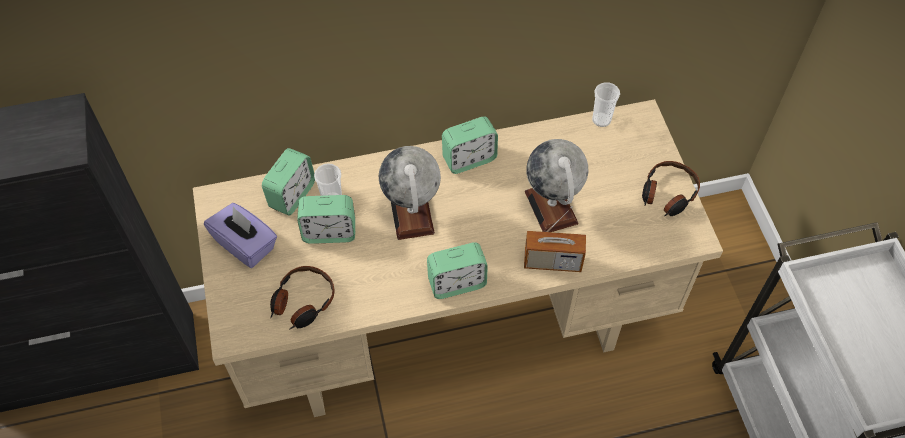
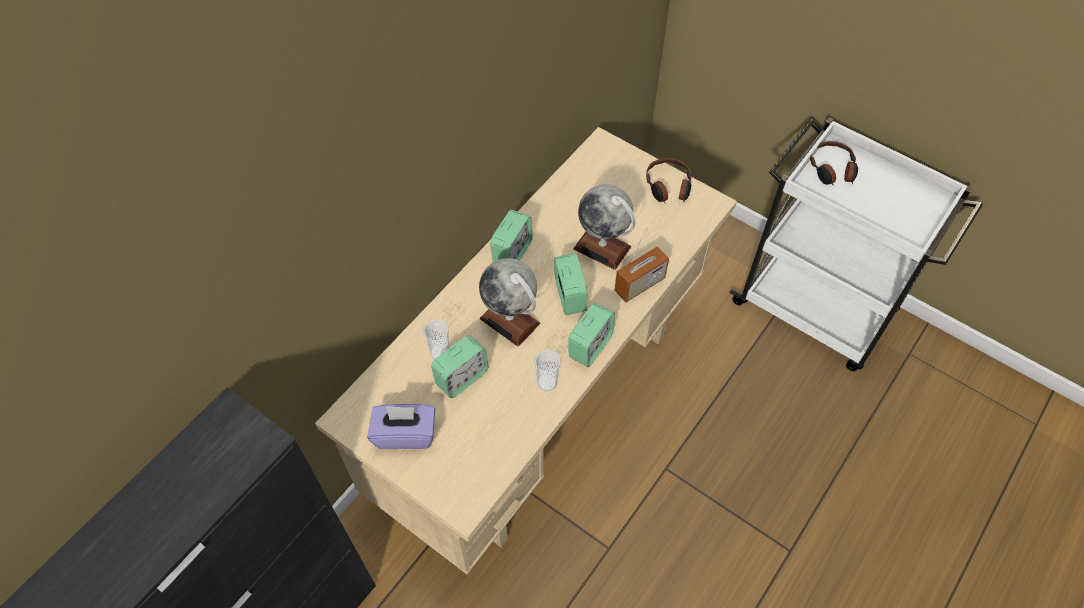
camera: 40 degrees left, 0 degrees up
alarm clock [262,148,315,216] -> alarm clock moved to [554,253,587,315]
headphones [270,266,334,330] -> headphones moved to [810,141,858,186]
cup [592,82,620,127] -> cup moved to [534,350,561,391]

